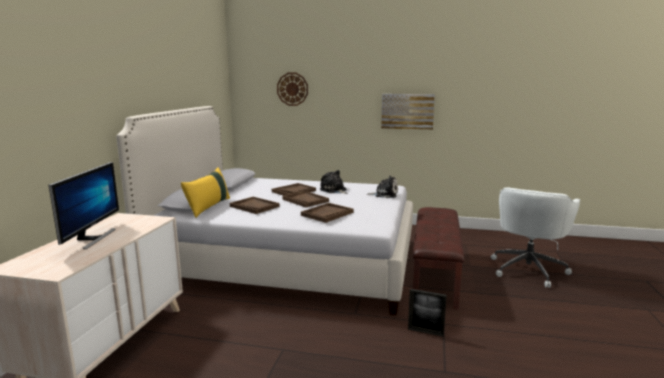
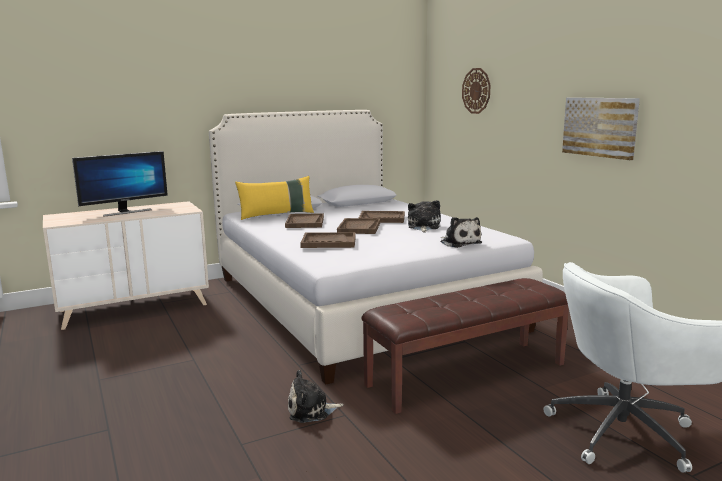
camera: 50 degrees right, 0 degrees up
picture frame [408,289,447,337] -> plush toy [288,370,344,423]

